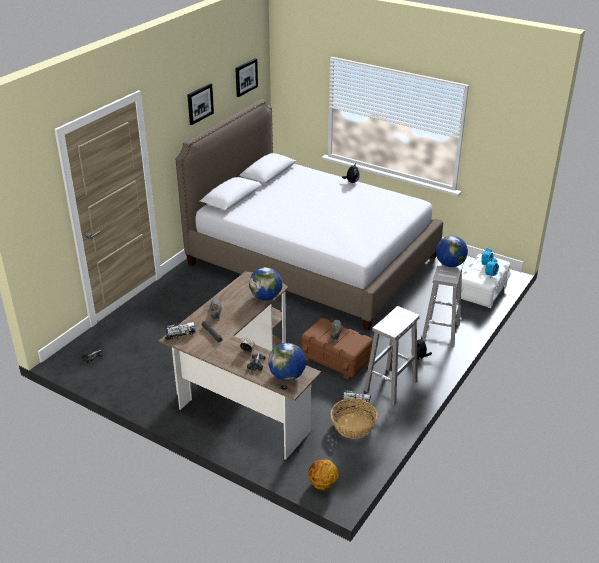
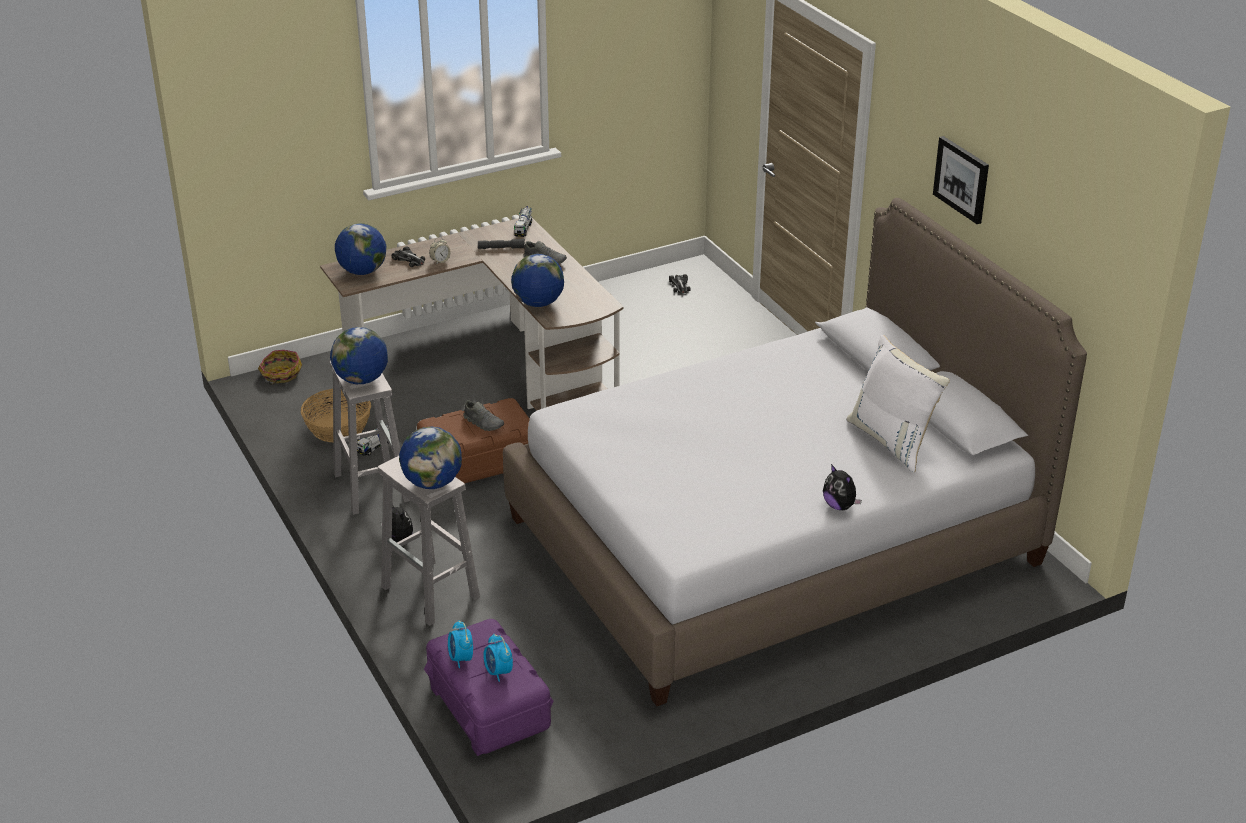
camera: 120 degrees right, 0 degrees up
picture [235,58,258,97] -> none
basketball [308,459,339,490] -> basket [258,350,302,384]
white storage box [461,254,511,308] -> purple storage box [424,619,554,756]
none -> globe [330,327,388,384]
none -> white pillow [846,335,950,472]

